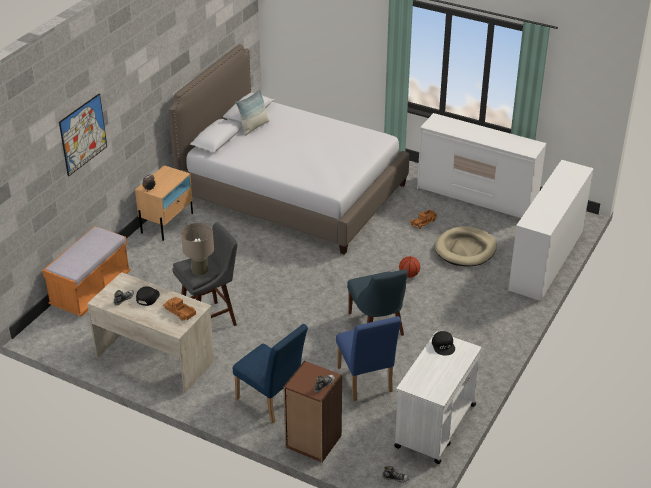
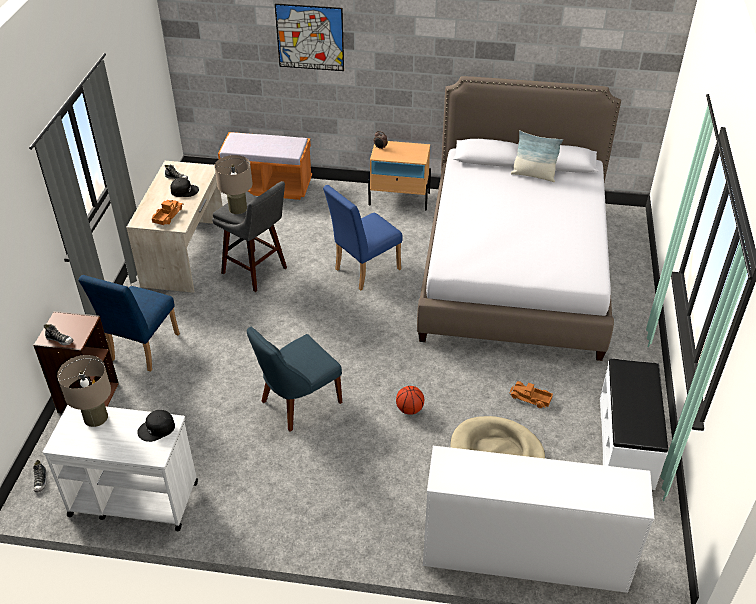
camera: 70 degrees right, 5 degrees up
blue chair [336,316,401,401] -> blue chair moved to [323,185,403,290]
white dresser [417,113,547,218] -> white bench [600,358,668,490]
none -> beige table lamp [57,355,111,427]

